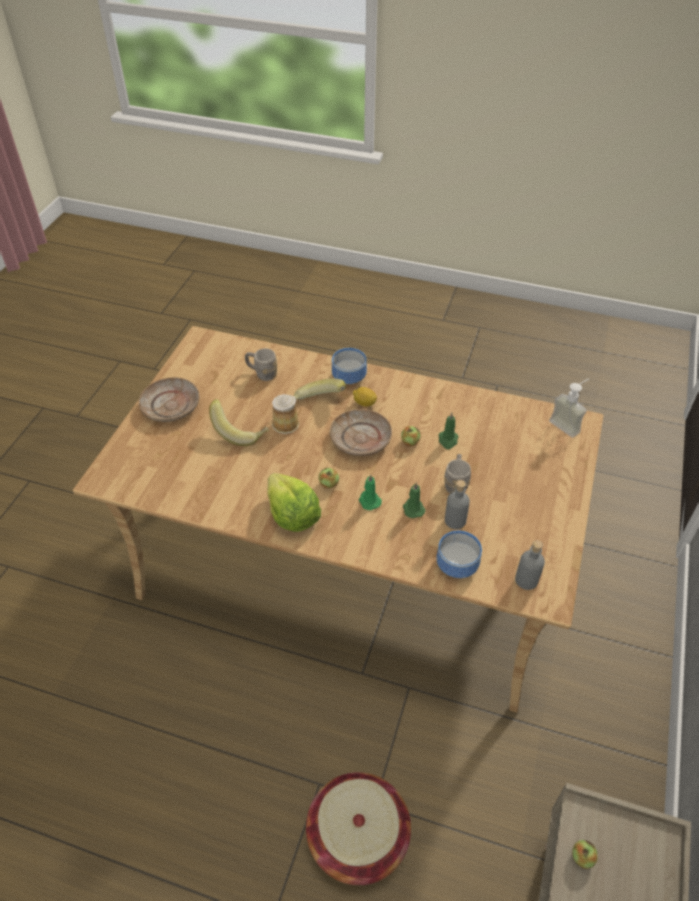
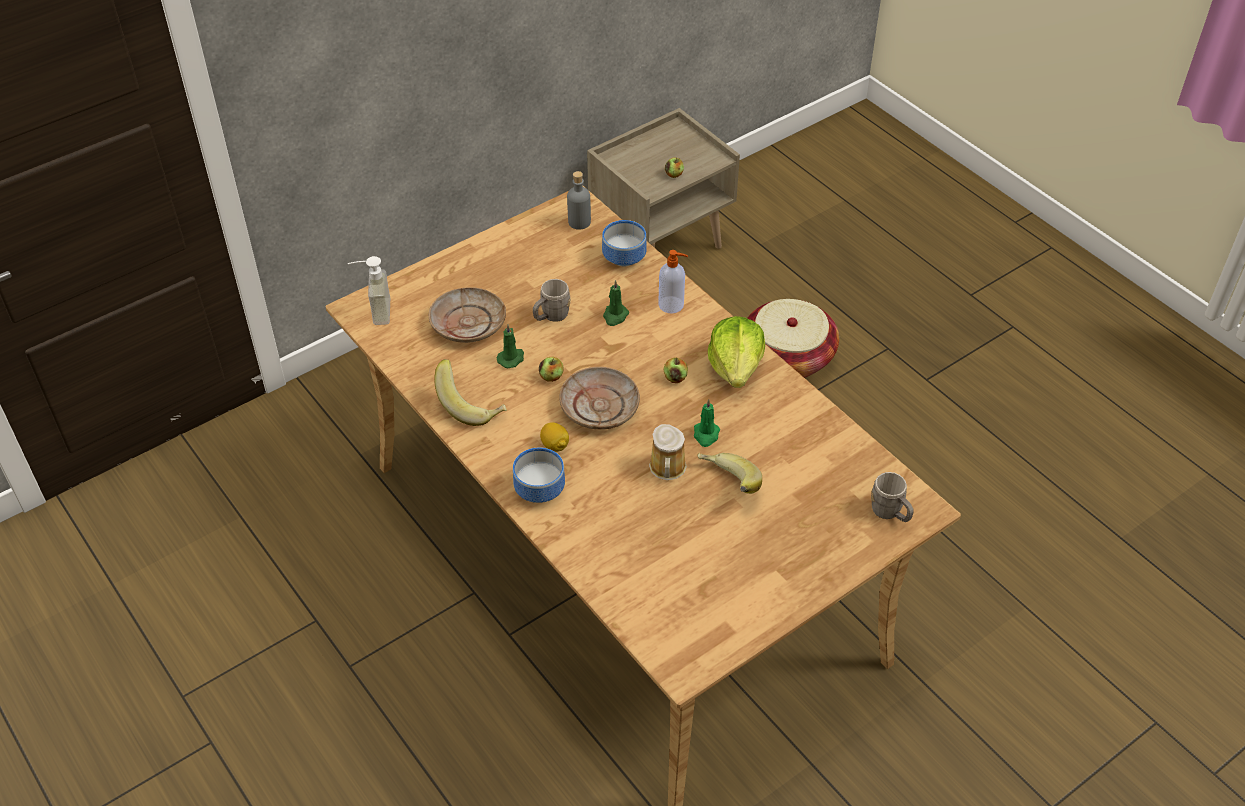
camera: 145 degrees left, 0 degrees up
beige plate [139,378,199,422] -> beige plate moved to [429,287,506,343]
grey mug [245,348,277,381] -> grey mug moved to [871,472,914,522]
banana [294,378,346,400] -> banana moved to [435,359,507,426]
green candle [359,474,382,510] -> green candle moved to [694,399,720,447]
grey bottle [445,480,470,529] -> none
none -> soap dispenser [658,250,688,314]

